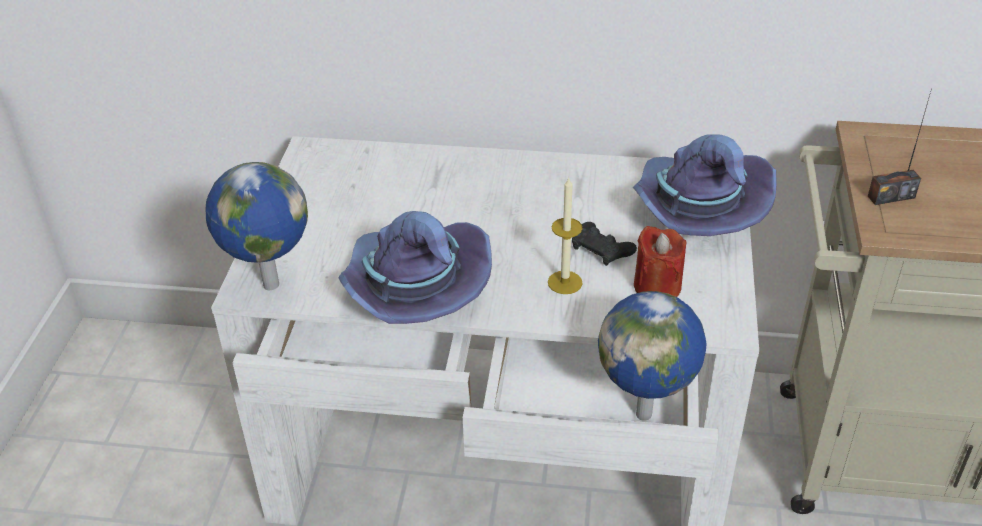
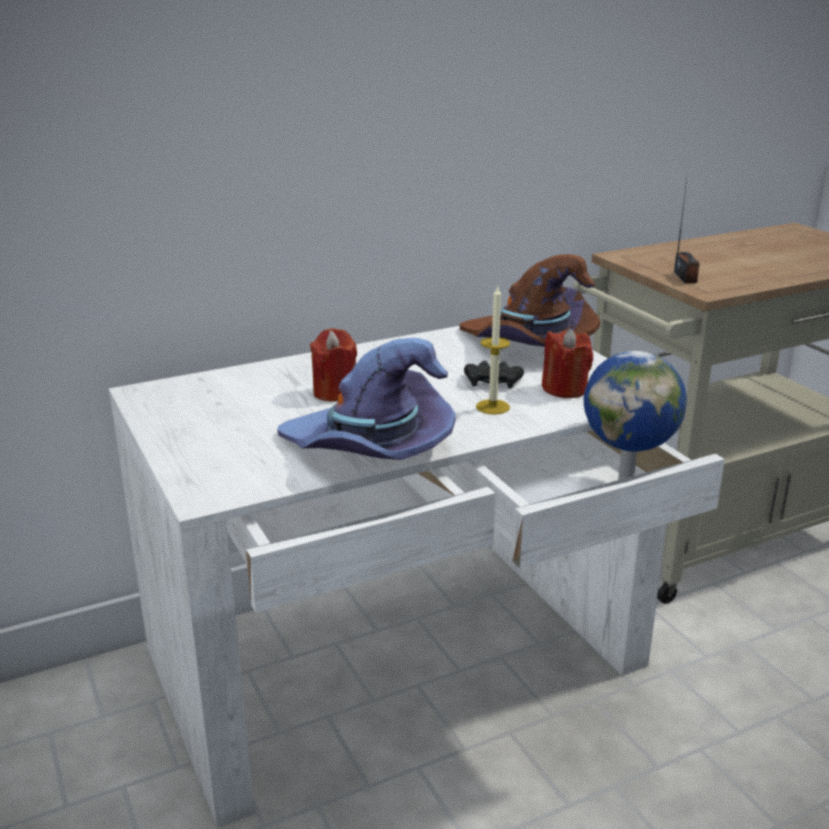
camera: 35 degrees left, 15 degrees down
globe [206,162,308,290] -> none
purple hat [633,134,777,236] -> brown hat [459,254,600,347]
radio [868,92,931,205] -> radio turned 45 degrees counterclockwise [674,179,700,283]
none -> red candle [310,328,357,401]

